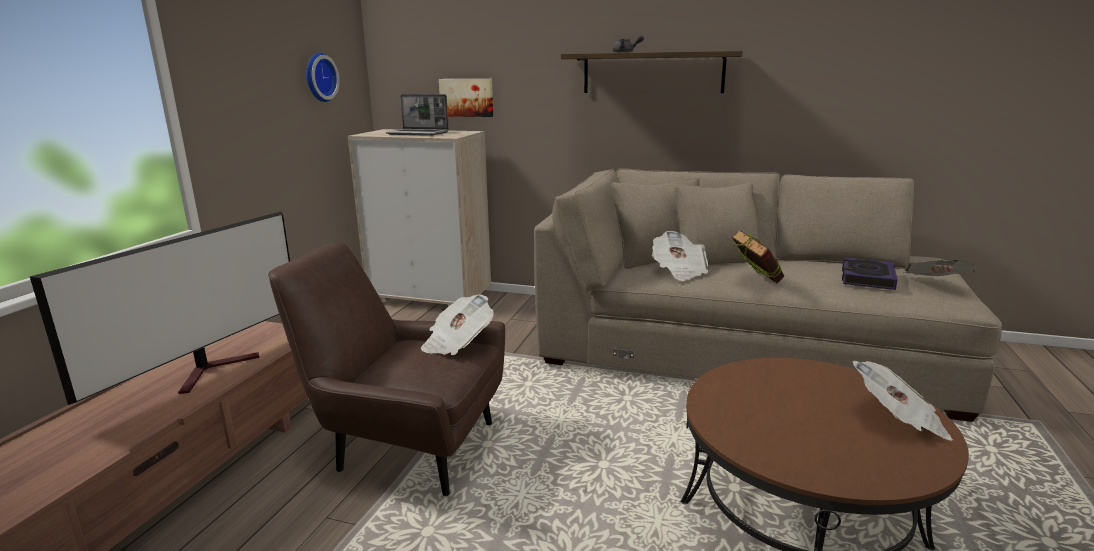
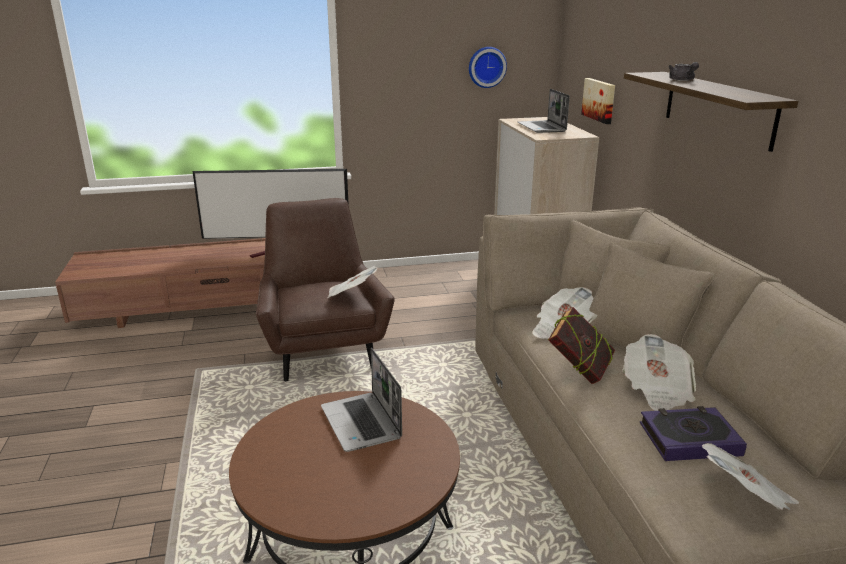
camera: 60 degrees right, 5 degrees up
newspaper [853,361,953,441] -> newspaper moved to [623,334,696,411]
none -> laptop [321,348,402,452]

